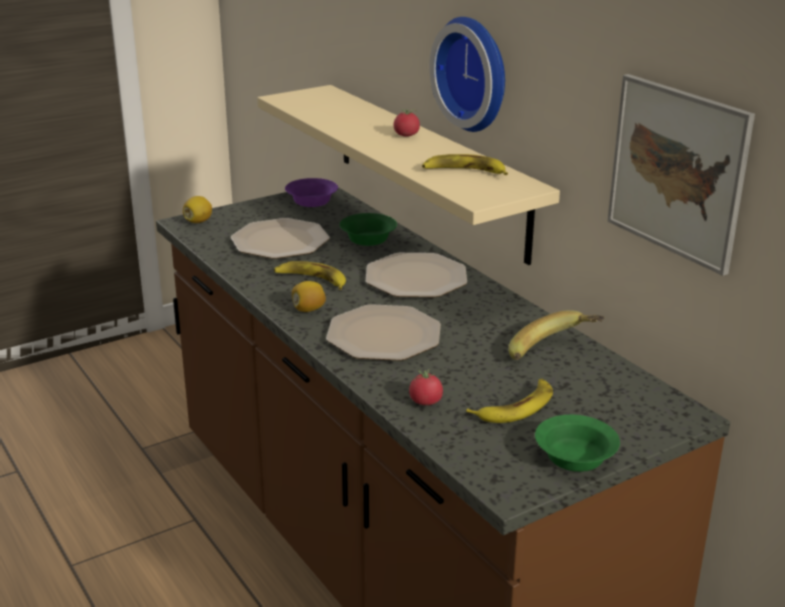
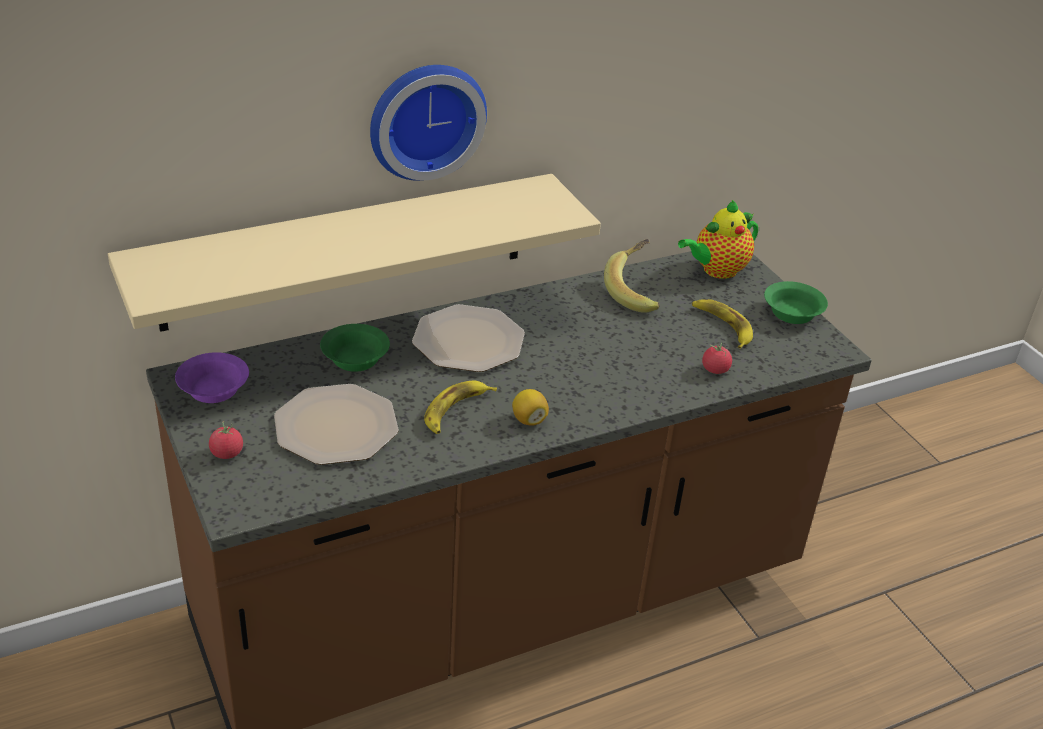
camera: 85 degrees left, 10 degrees up
lemon [183,196,212,223] -> none
plate [326,304,441,361] -> none
tomato [394,109,420,137] -> tomato moved to [209,421,243,459]
banana [422,154,508,175] -> none
picture [608,74,755,276] -> none
none -> teapot [678,200,758,279]

